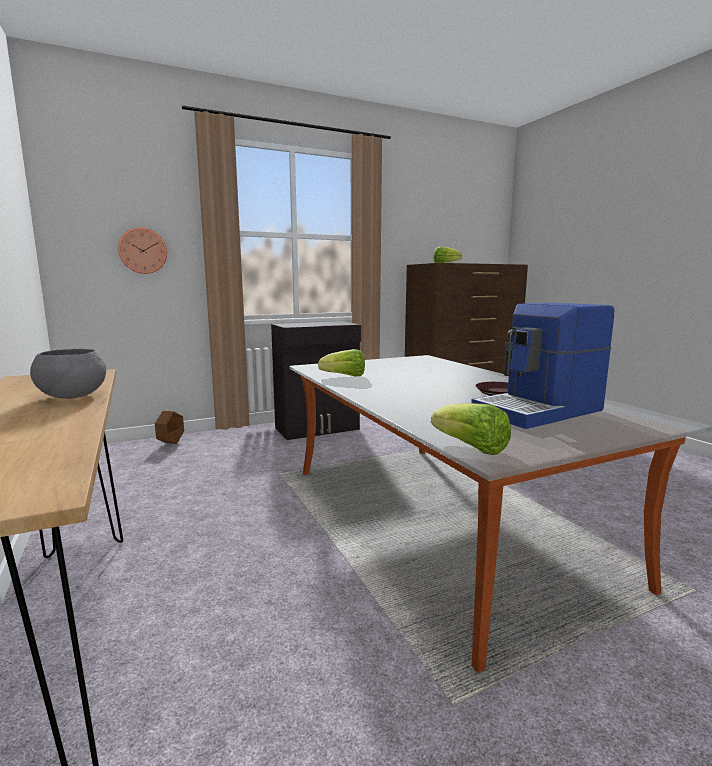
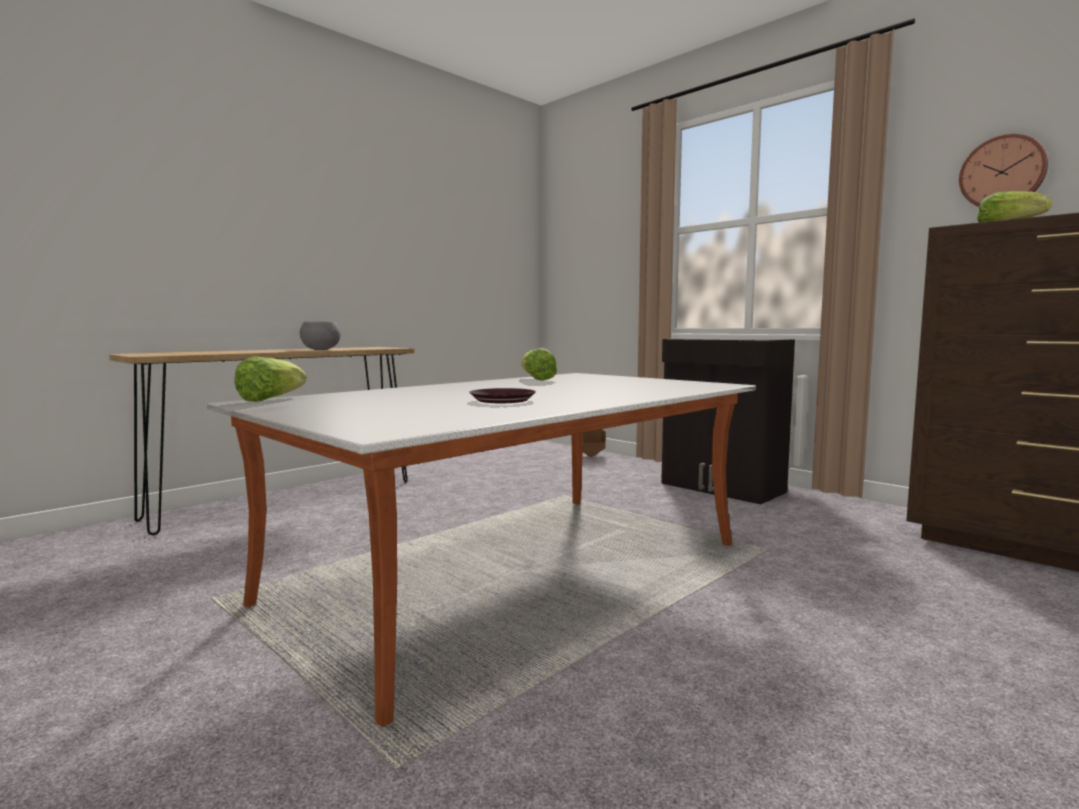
camera: 70 degrees right, 5 degrees down
wall clock [118,227,167,274] -> wall clock moved to [959,134,1048,207]
coffee machine [471,302,614,429] -> none

